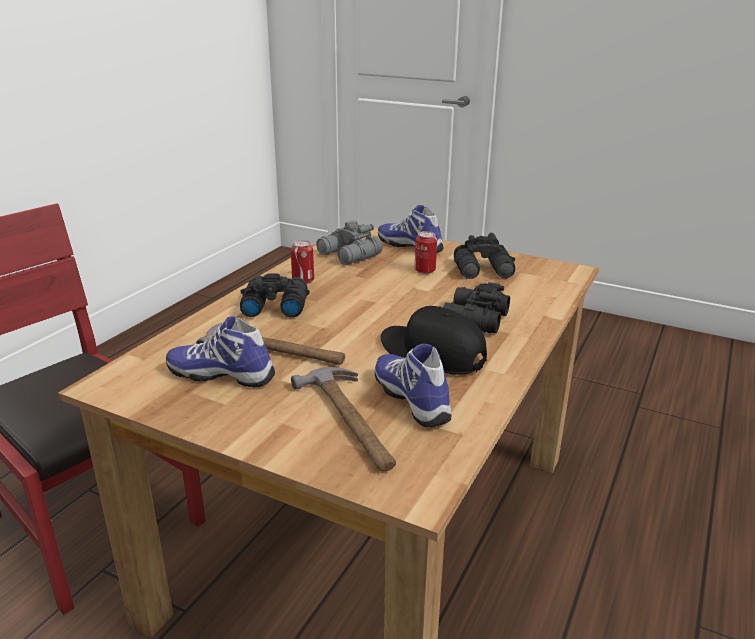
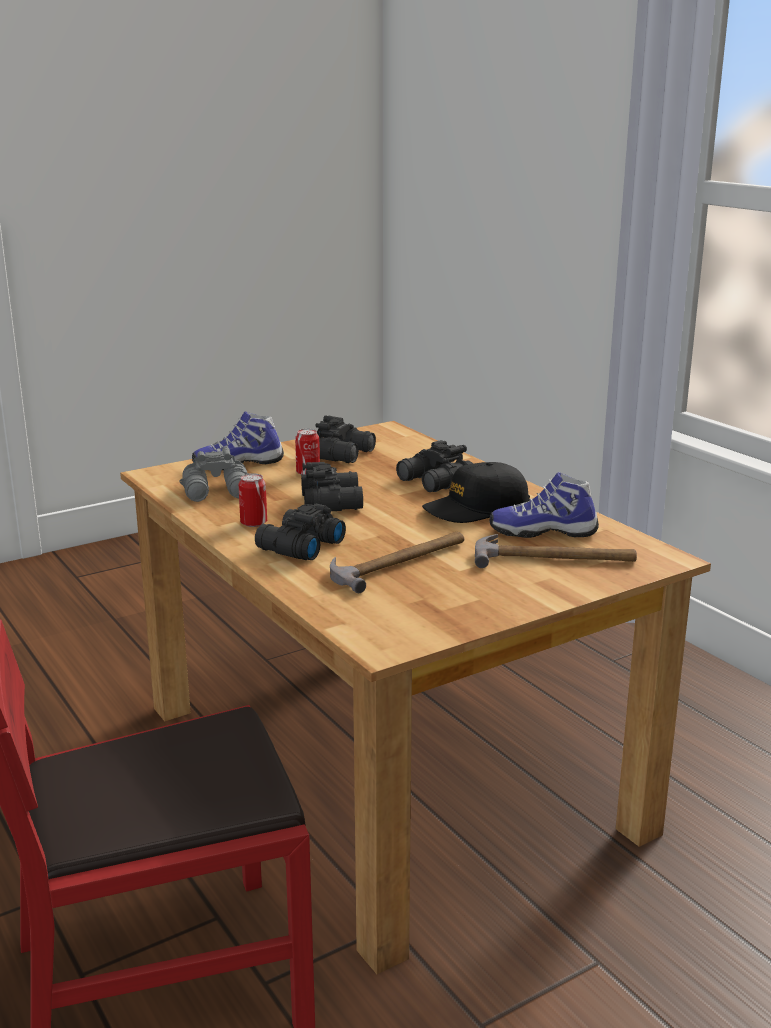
camera: 60 degrees left, 5 degrees down
shoe [166,316,275,387] -> none
none -> black binoculars [301,462,363,511]

